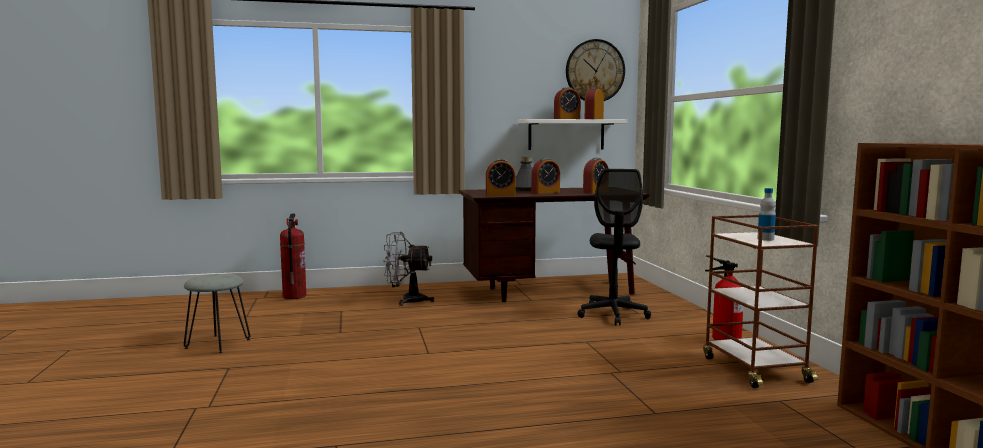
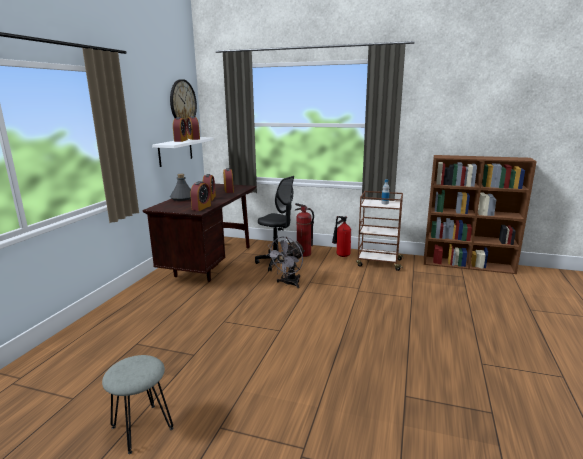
camera: 60 degrees left, 10 degrees up
fire extinguisher [280,214,306,299] -> fire extinguisher moved to [294,203,314,257]
grey fan [383,232,434,306] -> grey fan moved to [267,237,305,288]

